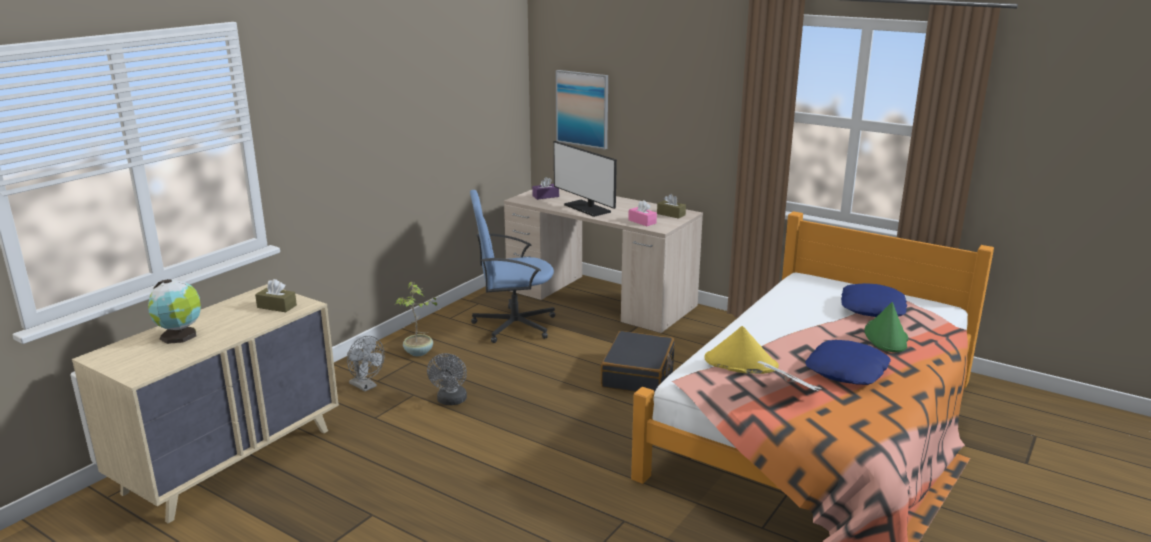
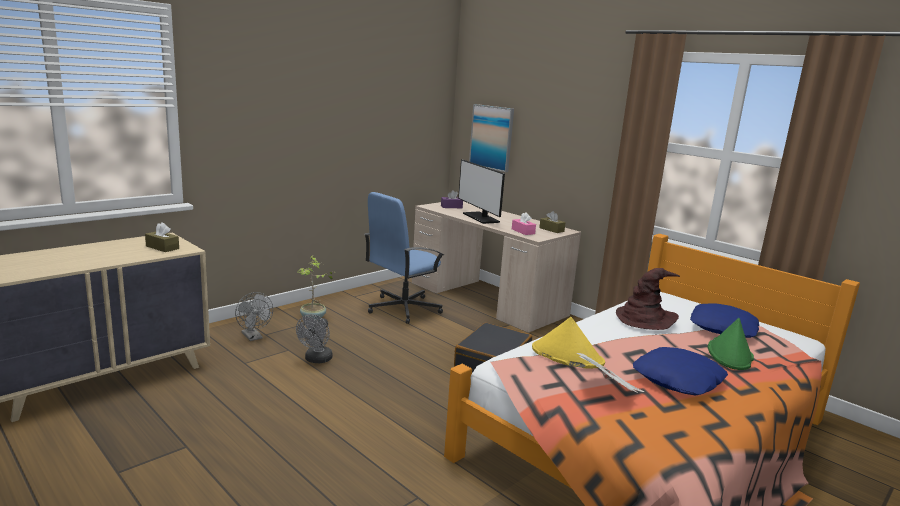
camera: 10 degrees right, 5 degrees down
globe [148,279,201,344] -> none
blue office chair [470,190,555,343] -> blue office chair turned 45 degrees counterclockwise [365,192,444,324]
none -> brown hat [616,268,680,330]

